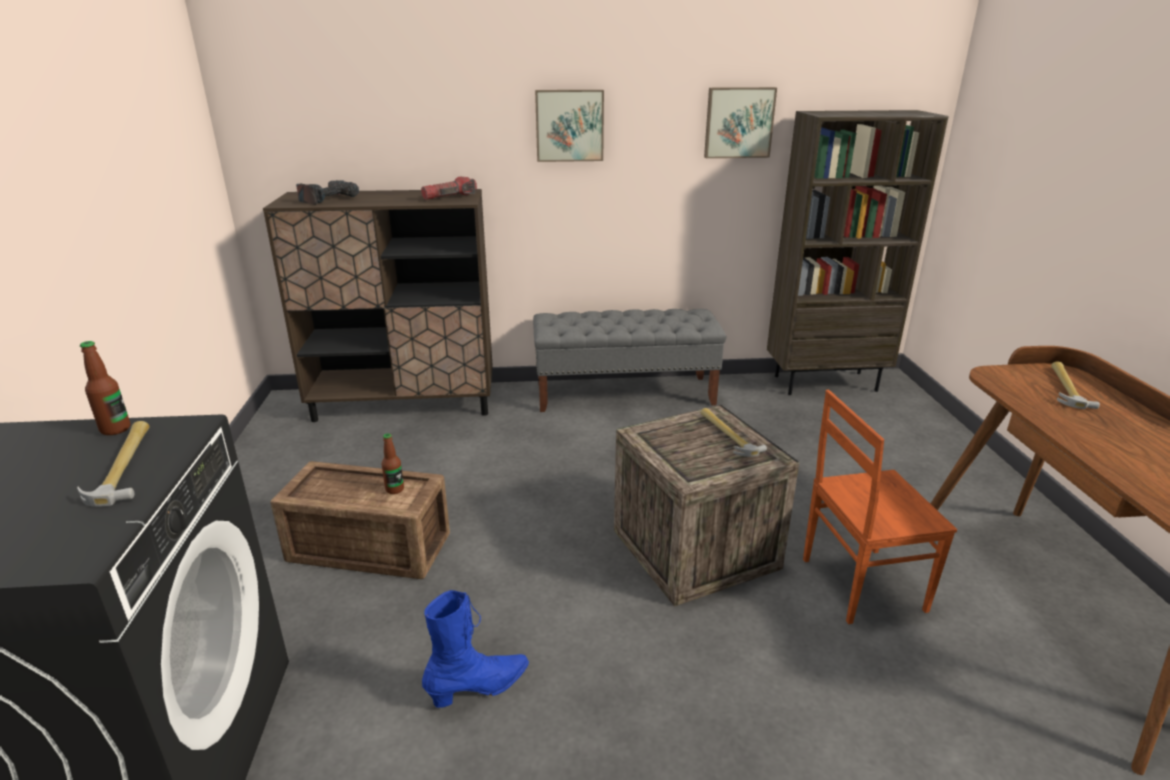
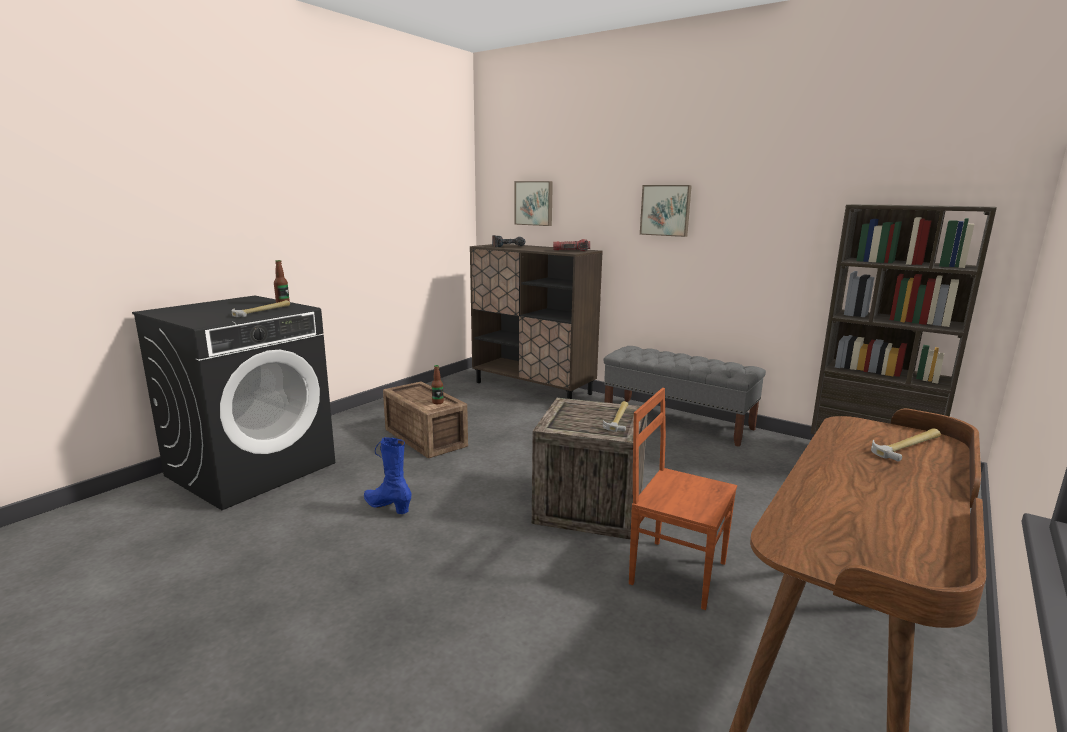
camera: 40 degrees right, 10 degrees down
blue boot [422,590,529,708] -> blue boot turned 150 degrees counterclockwise [364,437,411,514]
picture [704,87,777,158] -> picture moved to [515,181,553,226]

